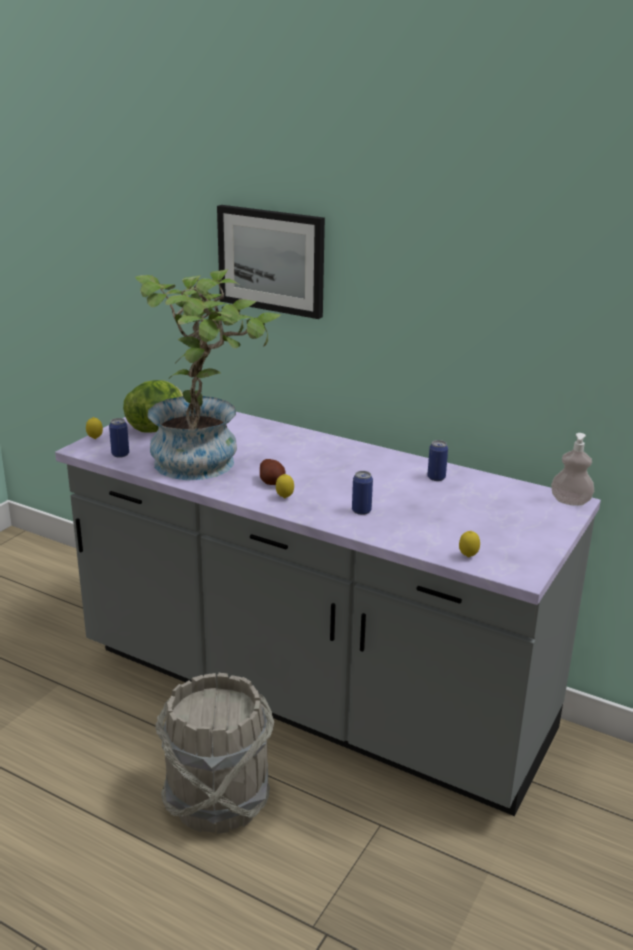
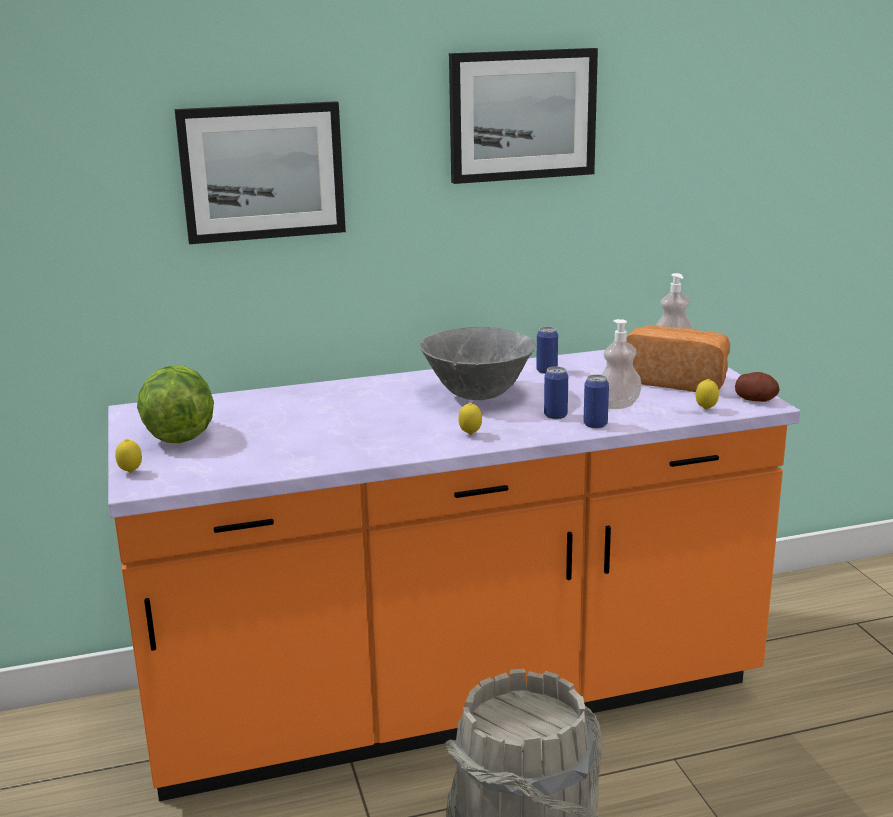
camera: 45 degrees left, 5 degrees down
grey counter [55,412,601,816] -> orange counter [108,350,801,801]
can [109,418,129,458] -> can moved to [584,374,609,428]
potted plant [135,269,281,480] -> none
potato [260,459,285,485] -> potato moved to [735,372,780,402]
none -> grey bowl [419,326,536,400]
none -> picture [449,48,598,184]
none -> soap dispenser [602,319,642,409]
none -> bread [627,325,730,392]

